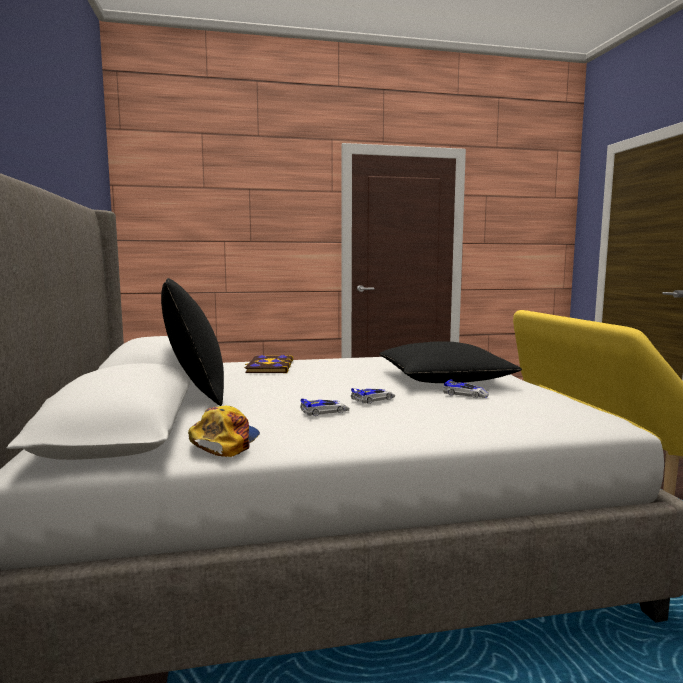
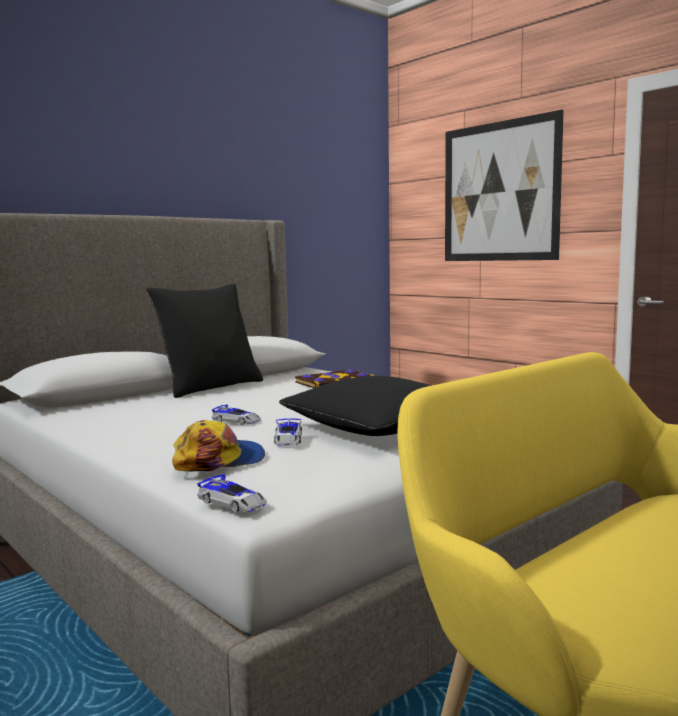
camera: 60 degrees right, 0 degrees up
cap [188,406,260,457] -> cap moved to [172,420,265,471]
toy car [300,398,349,416] -> toy car moved to [197,474,267,512]
none -> picture [445,110,564,261]

